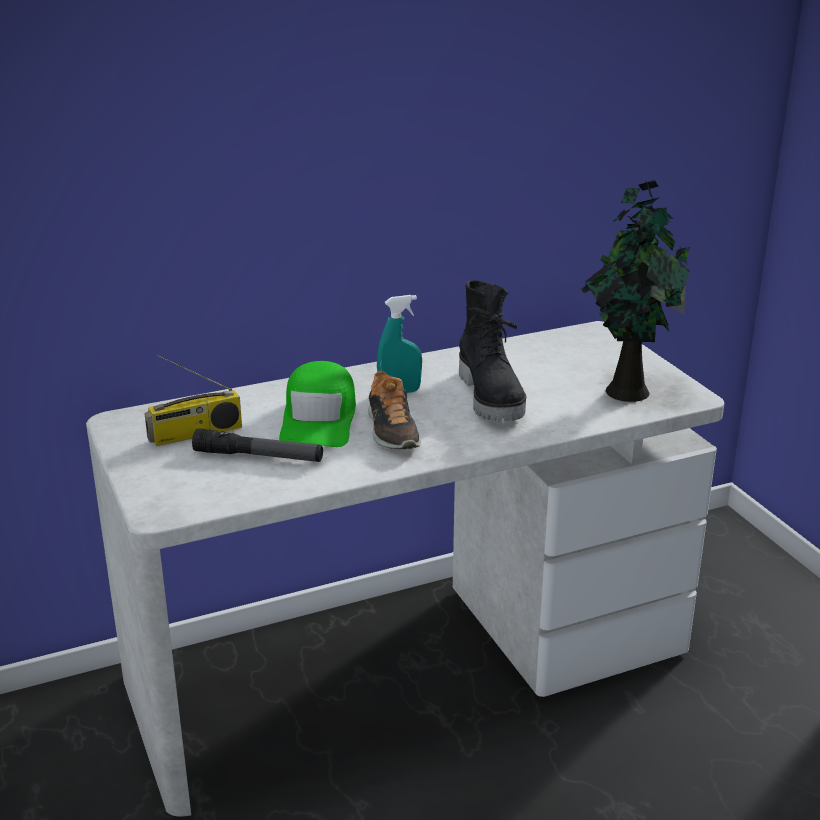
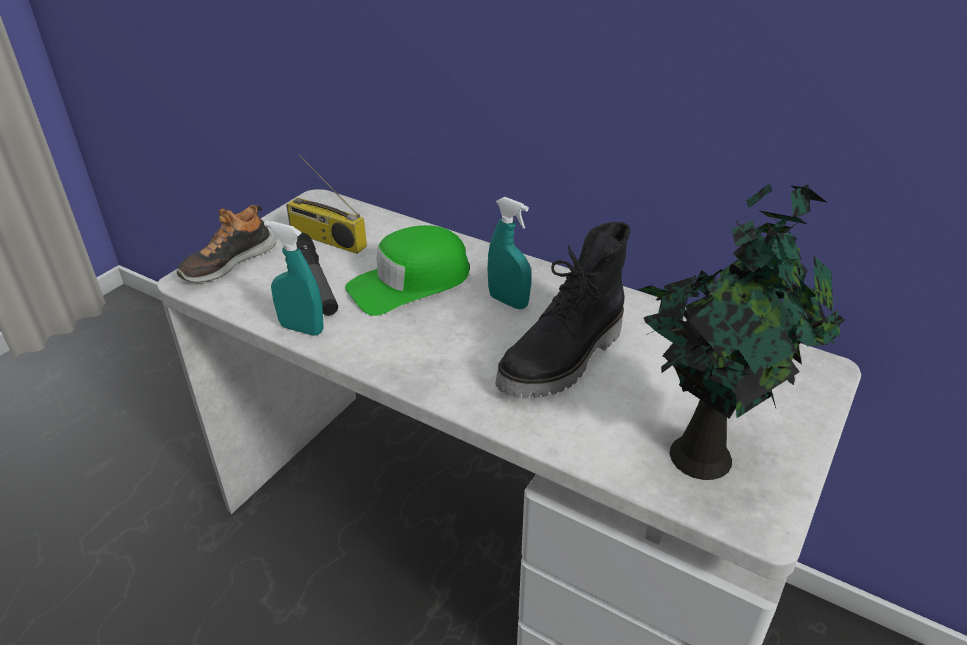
camera: 55 degrees right, 10 degrees up
shoe [368,370,421,449] -> shoe moved to [177,205,276,282]
none -> turquoise spray bottle [264,221,324,336]

